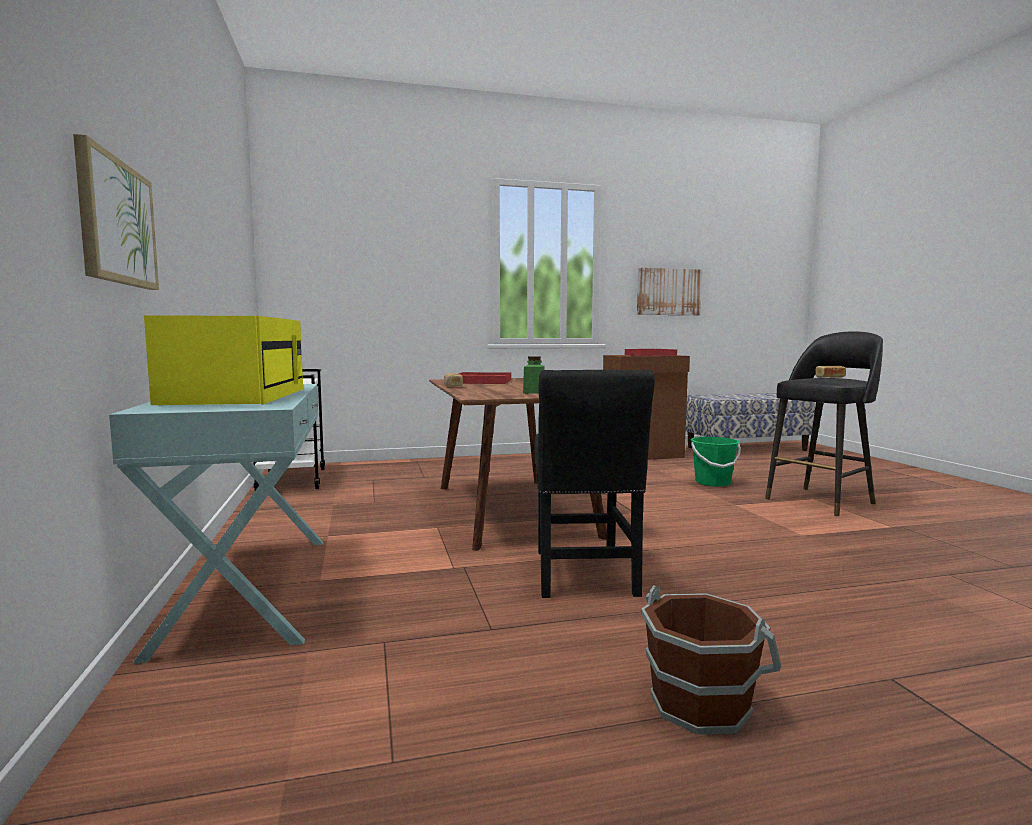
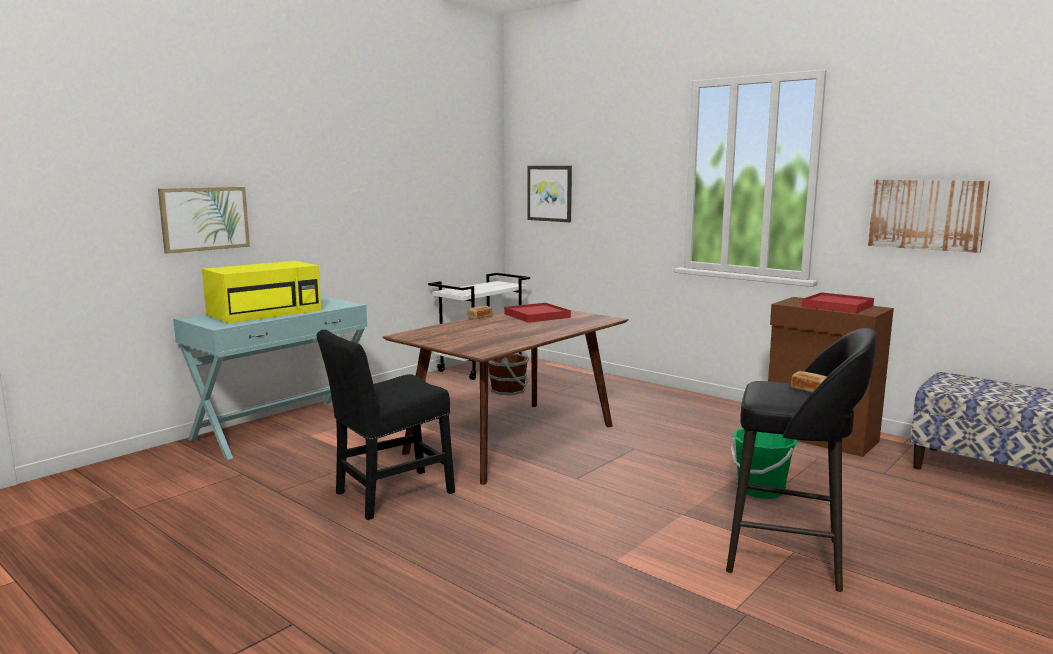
camera: 55 degrees right, 5 degrees up
green jar [523,356,545,394] -> none
brown bucket [641,585,781,735] -> brown bucket moved to [488,354,529,395]
none -> picture [528,166,572,222]

